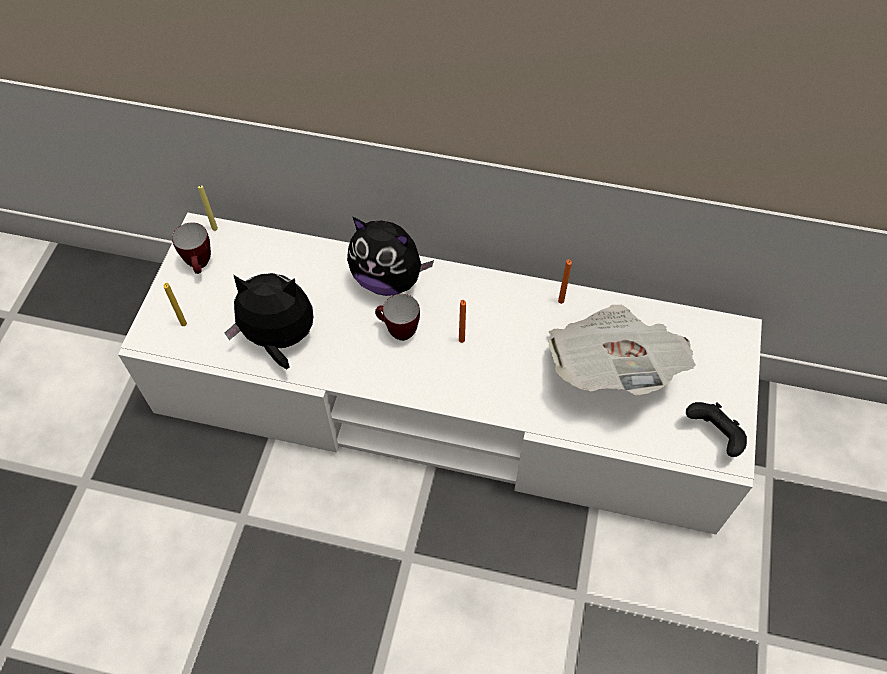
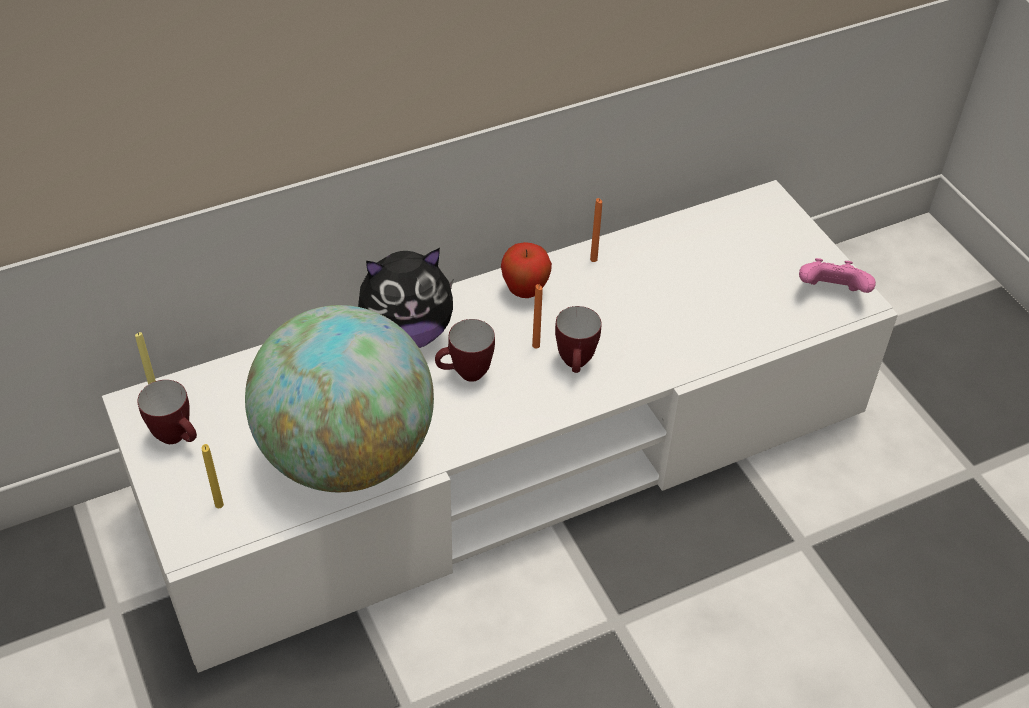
camera: 40 degrees left, 10 degrees down
plush toy [225,273,313,369] -> globe [245,305,434,492]
newspaper [549,305,696,396] -> none
black game controller [686,402,747,457] -> pink game controller [799,258,876,293]
none -> apple [501,242,552,298]
none -> mug [555,306,601,373]

